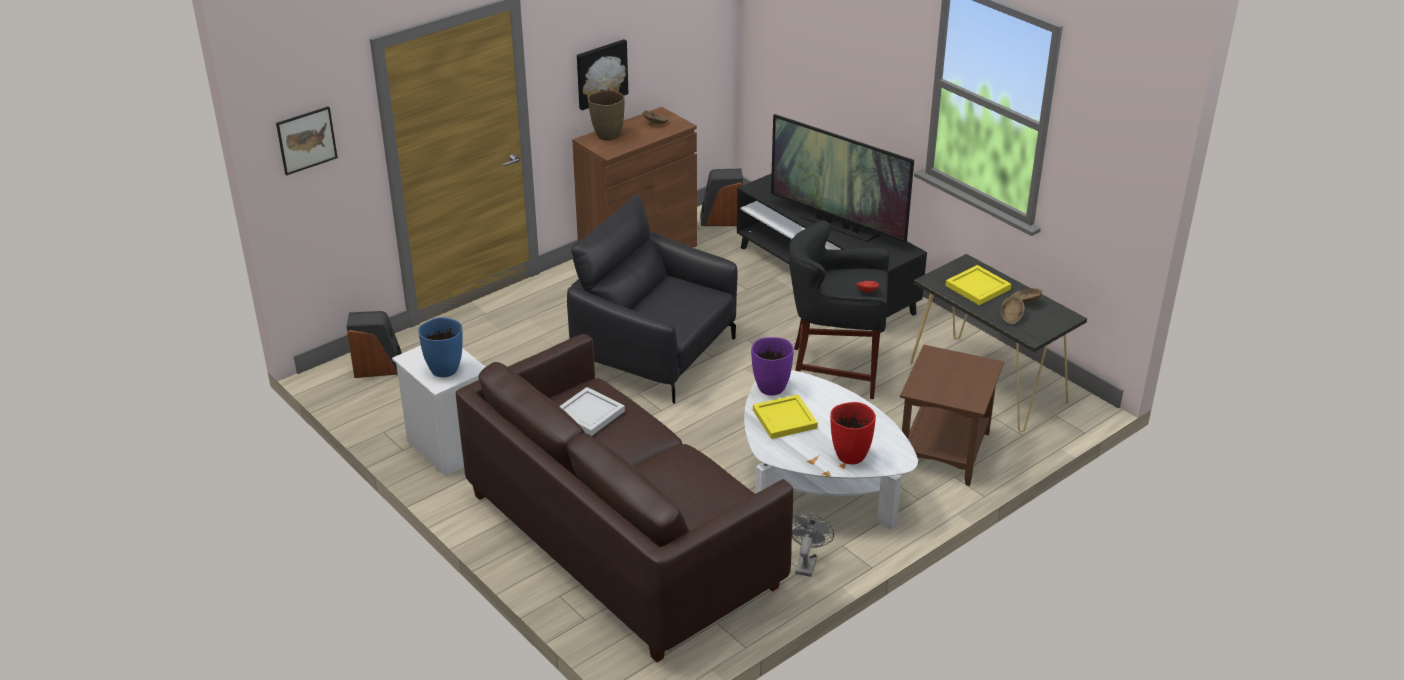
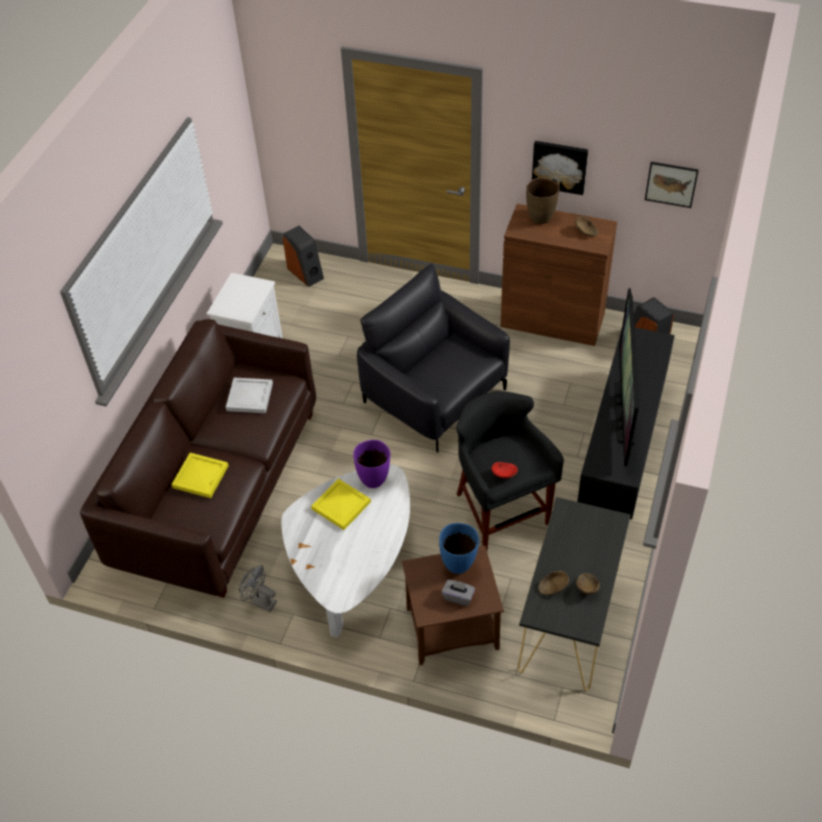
camera: 60 degrees right, 15 degrees up
picture [276,106,338,176] -> picture moved to [645,162,699,208]
blue vase [418,317,463,377] -> blue vase moved to [439,523,479,574]
black armchair [567,193,738,403] -> black armchair turned 45 degrees counterclockwise [357,263,510,453]
grey fan [792,514,834,577] -> grey fan turned 135 degrees counterclockwise [239,565,277,612]
red vase [830,402,876,464] -> none
yellow tray [945,265,1011,305] -> yellow tray moved to [171,453,229,498]
none -> grey tissue box [441,580,475,606]

